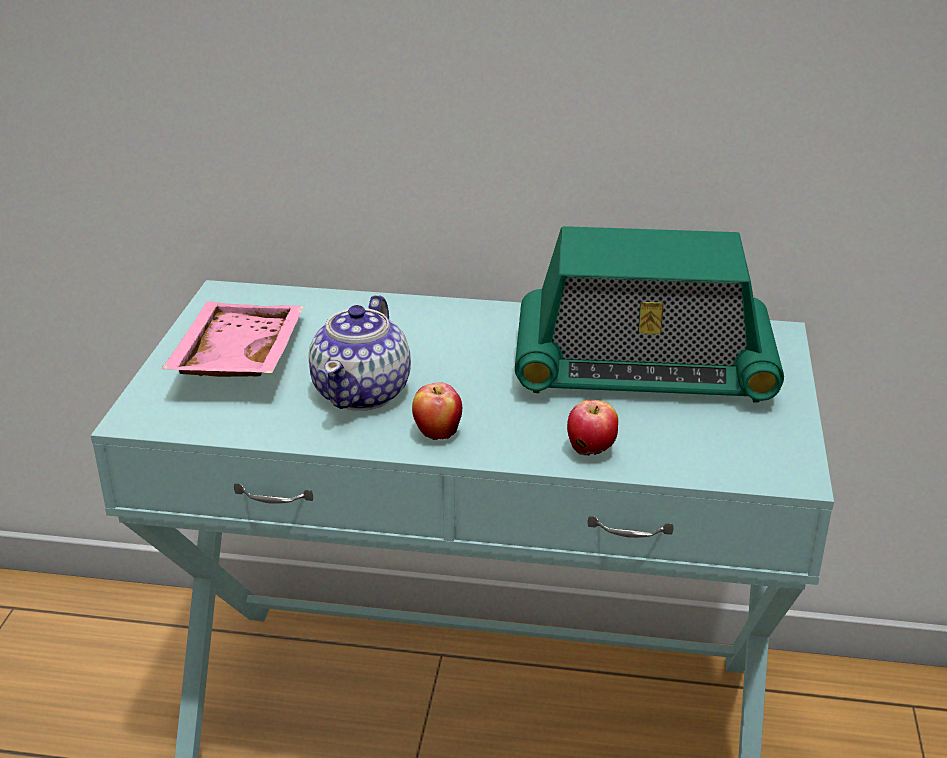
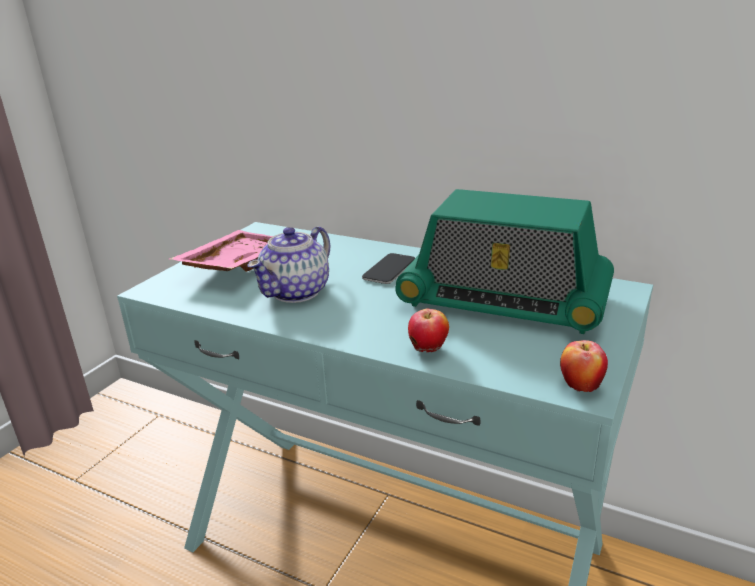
camera: 20 degrees right, 5 degrees down
apple [412,382,462,440] -> apple moved to [560,340,608,392]
none -> phone [362,253,415,284]

